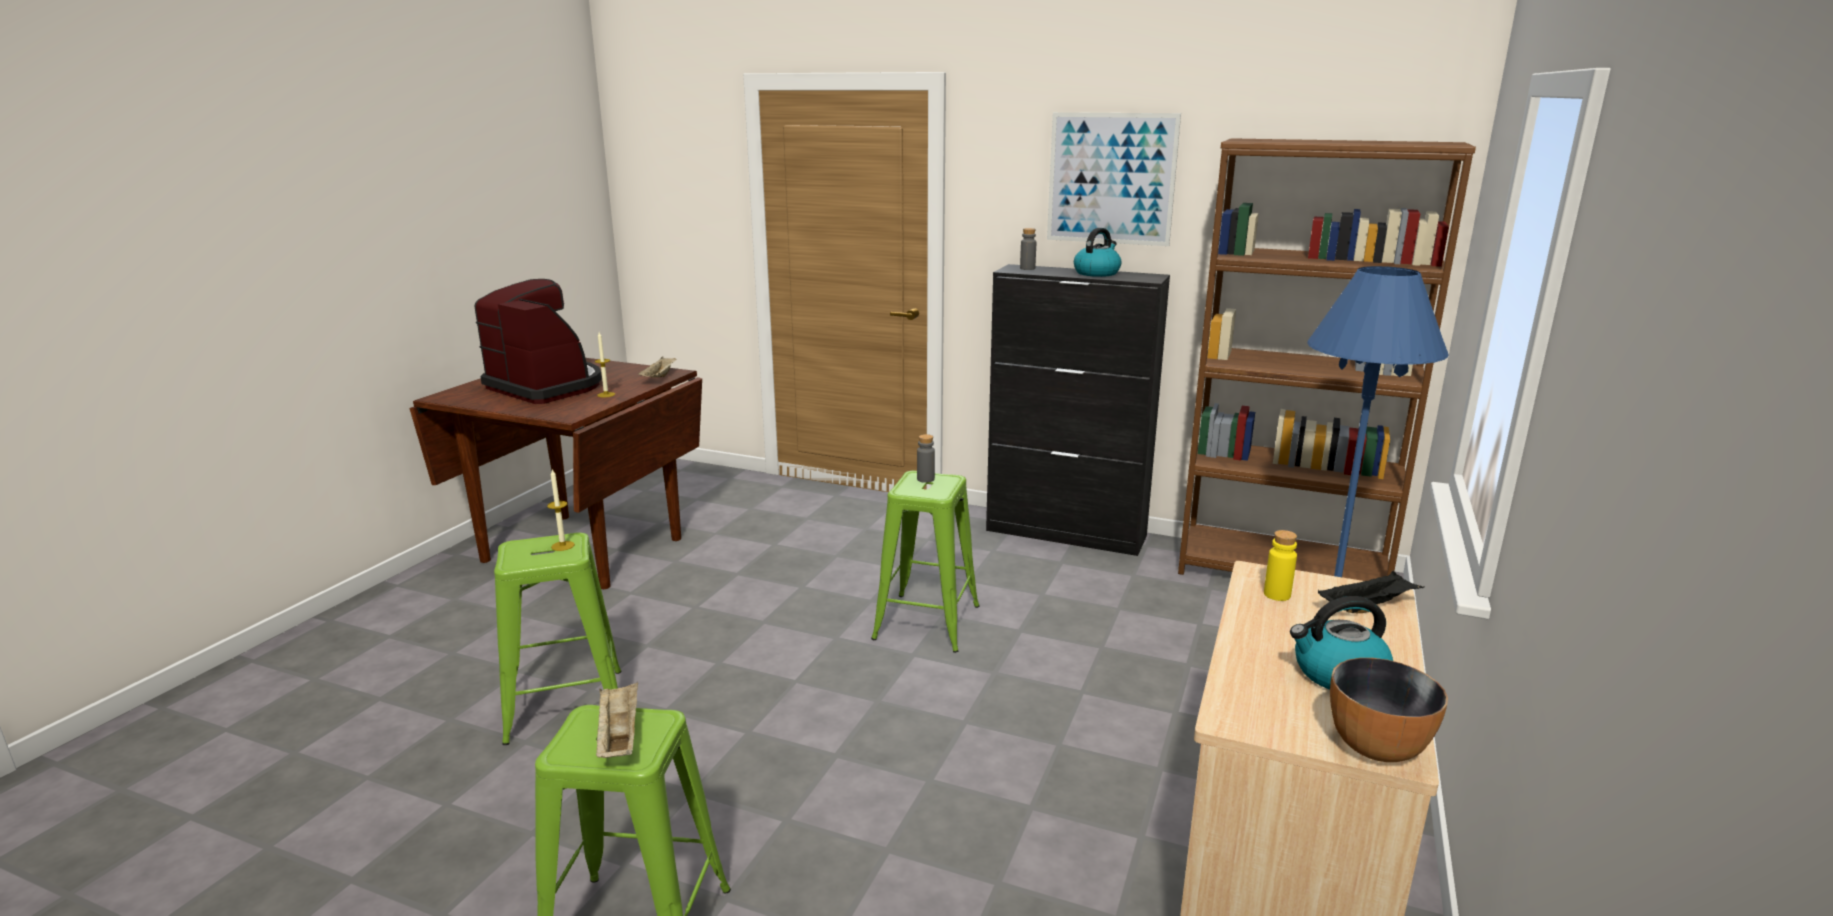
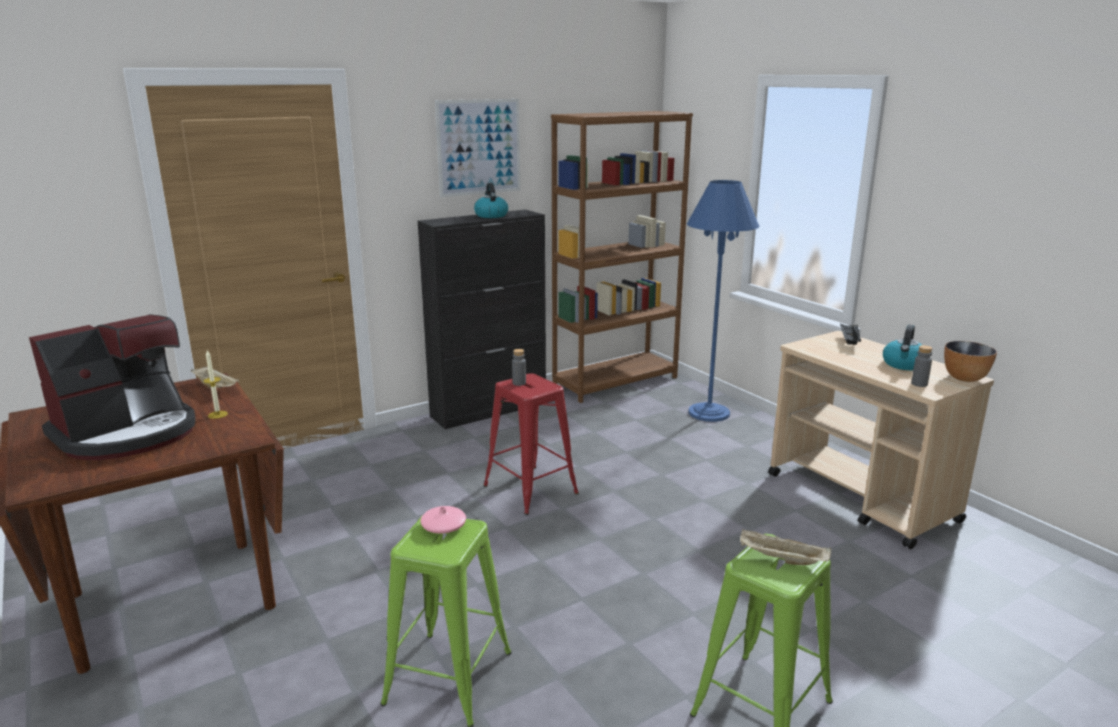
camera: 55 degrees left, 0 degrees up
coffee machine [474,279,602,404] -> coffee machine turned 150 degrees clockwise [29,314,195,460]
candle [547,468,575,551] -> pink vase [420,506,466,534]
green stool [871,471,980,653] -> red stool [483,373,579,515]
grey bottle [1020,228,1036,270] -> grey bottle moved to [911,345,933,387]
yellow bottle [1264,530,1297,601] -> none

